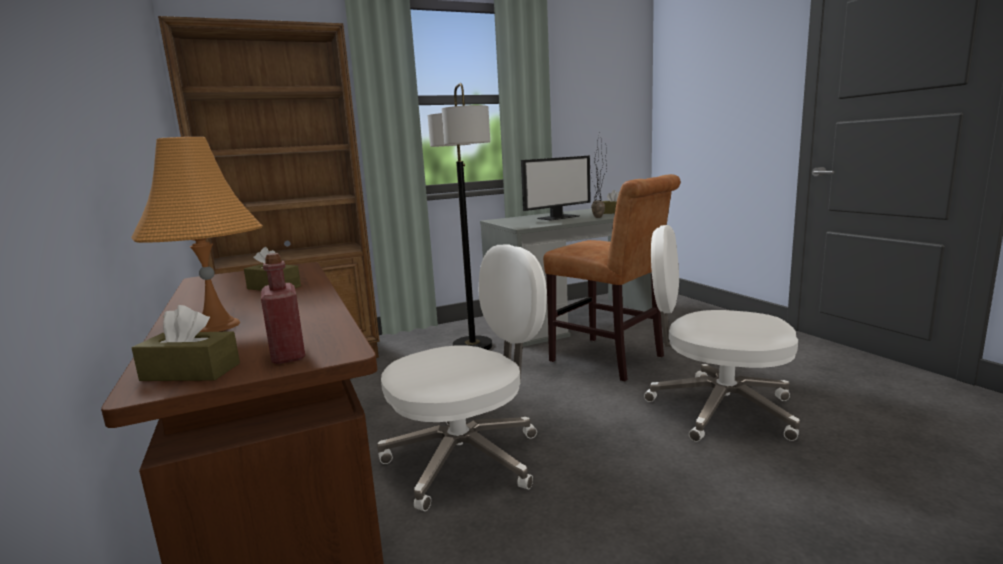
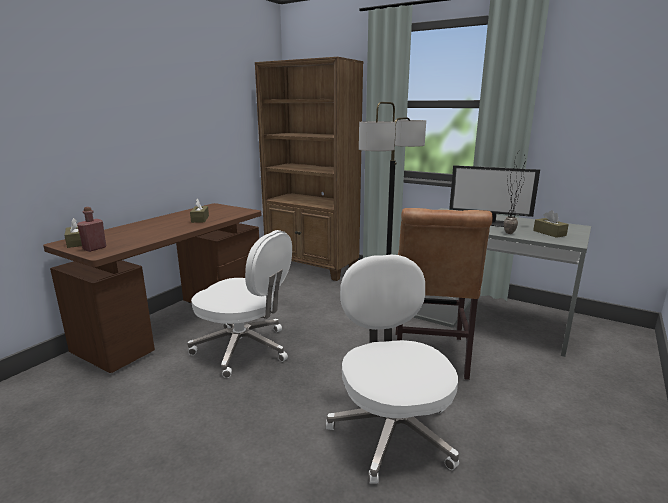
camera: 55 degrees right, 5 degrees up
orange table lamp [132,137,263,332] -> none

